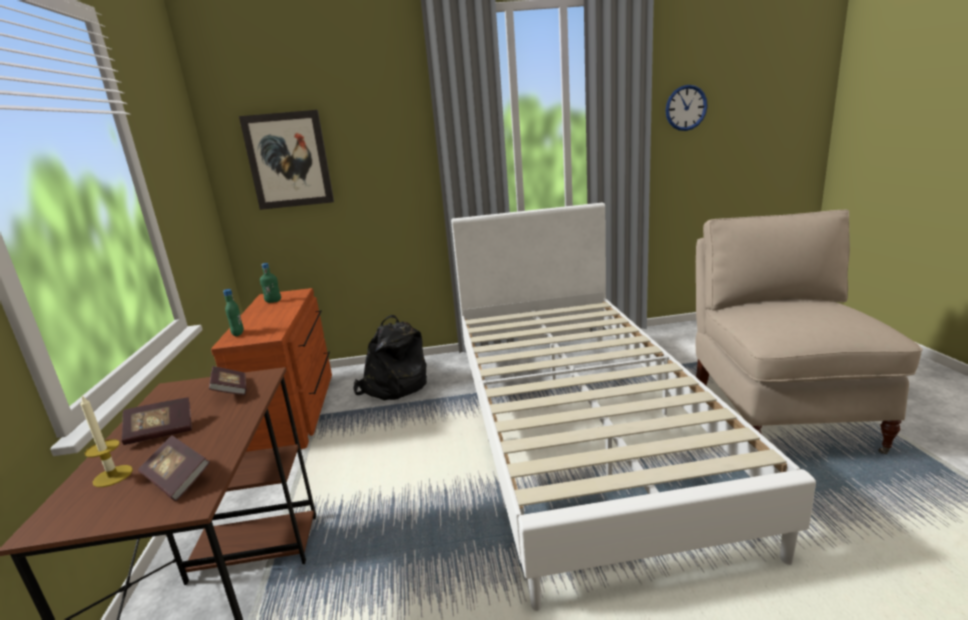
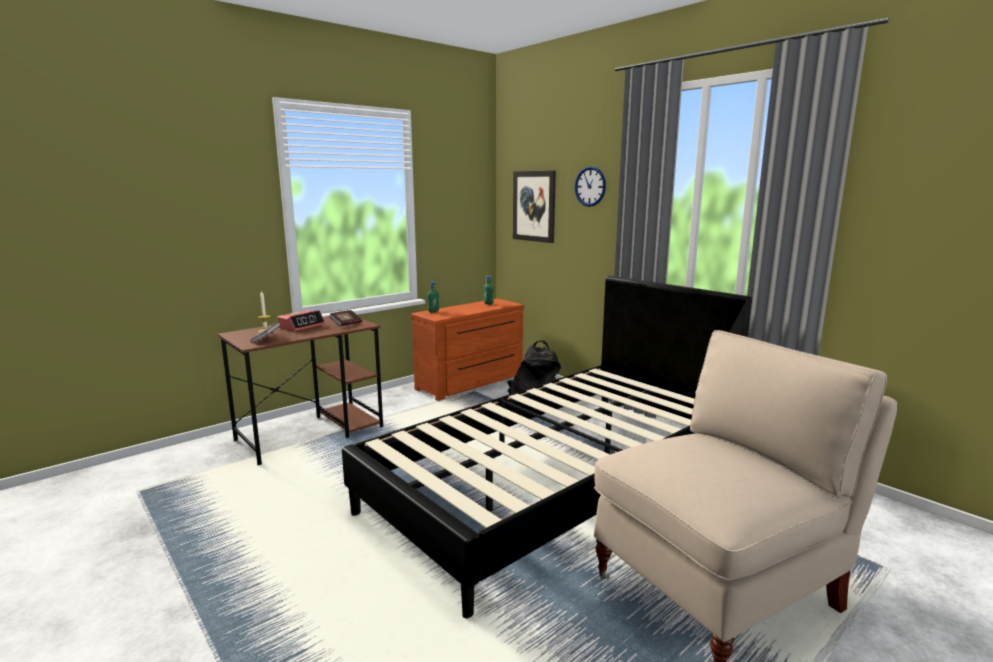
camera: 55 degrees right, 5 degrees down
book [122,397,192,445] -> alarm clock [277,310,325,331]
white bed [451,203,816,611] -> black bed [342,276,752,618]
wall clock [666,85,708,131] -> wall clock moved to [575,166,606,207]

